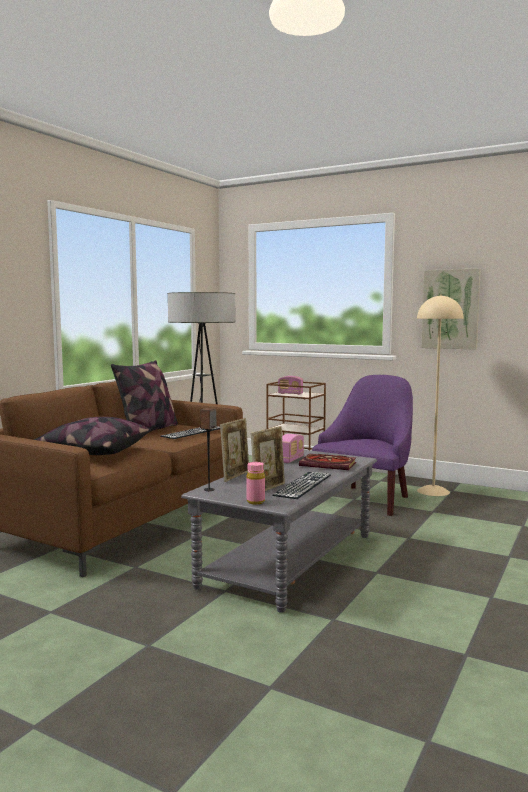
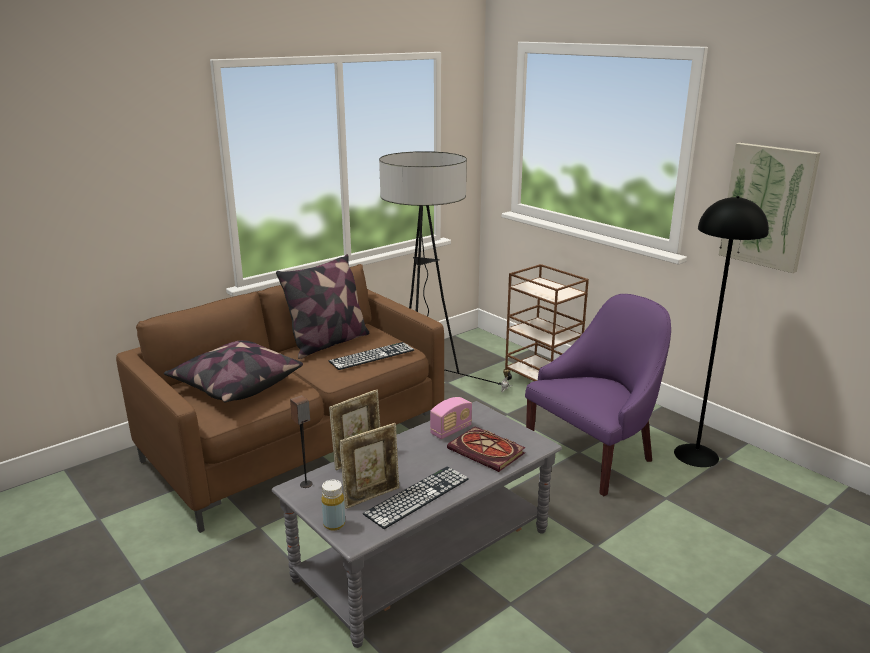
camera: 20 degrees right, 15 degrees up
pink bottle [246,462,265,504] -> yellow bottle [321,480,345,531]
radio [278,376,303,395] -> none
beige floor lamp [417,295,464,496] -> black floor lamp [674,196,769,467]

